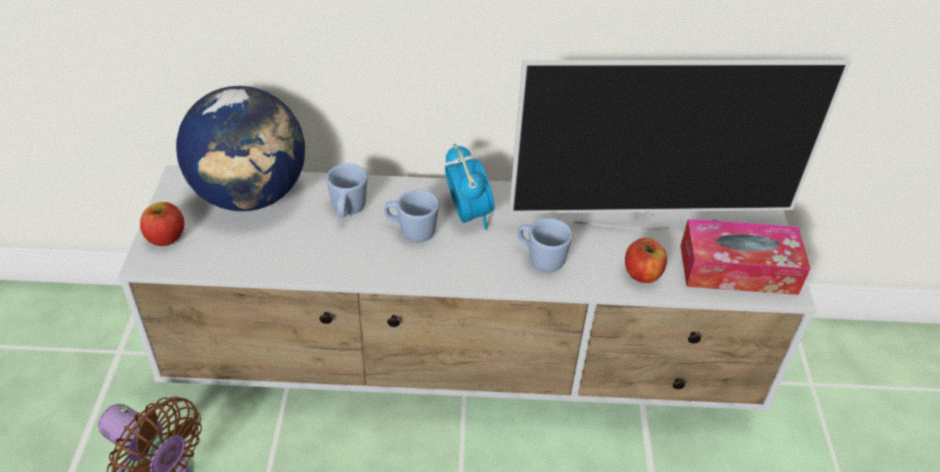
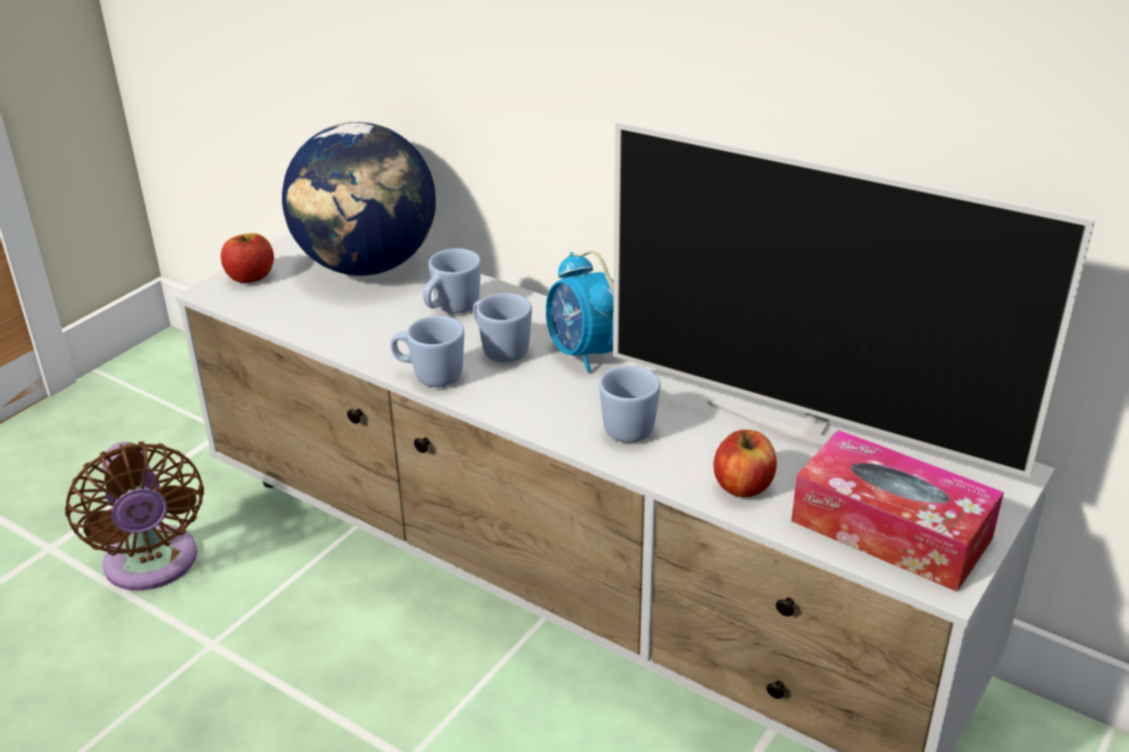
camera: 35 degrees right, 10 degrees down
alarm clock [445,144,494,230] -> alarm clock turned 135 degrees clockwise [546,251,614,373]
none -> blue mug [391,316,464,387]

